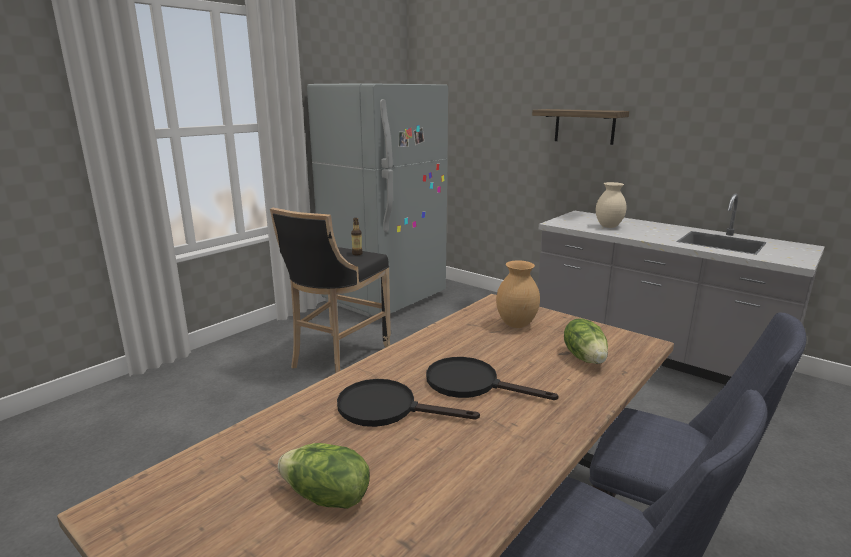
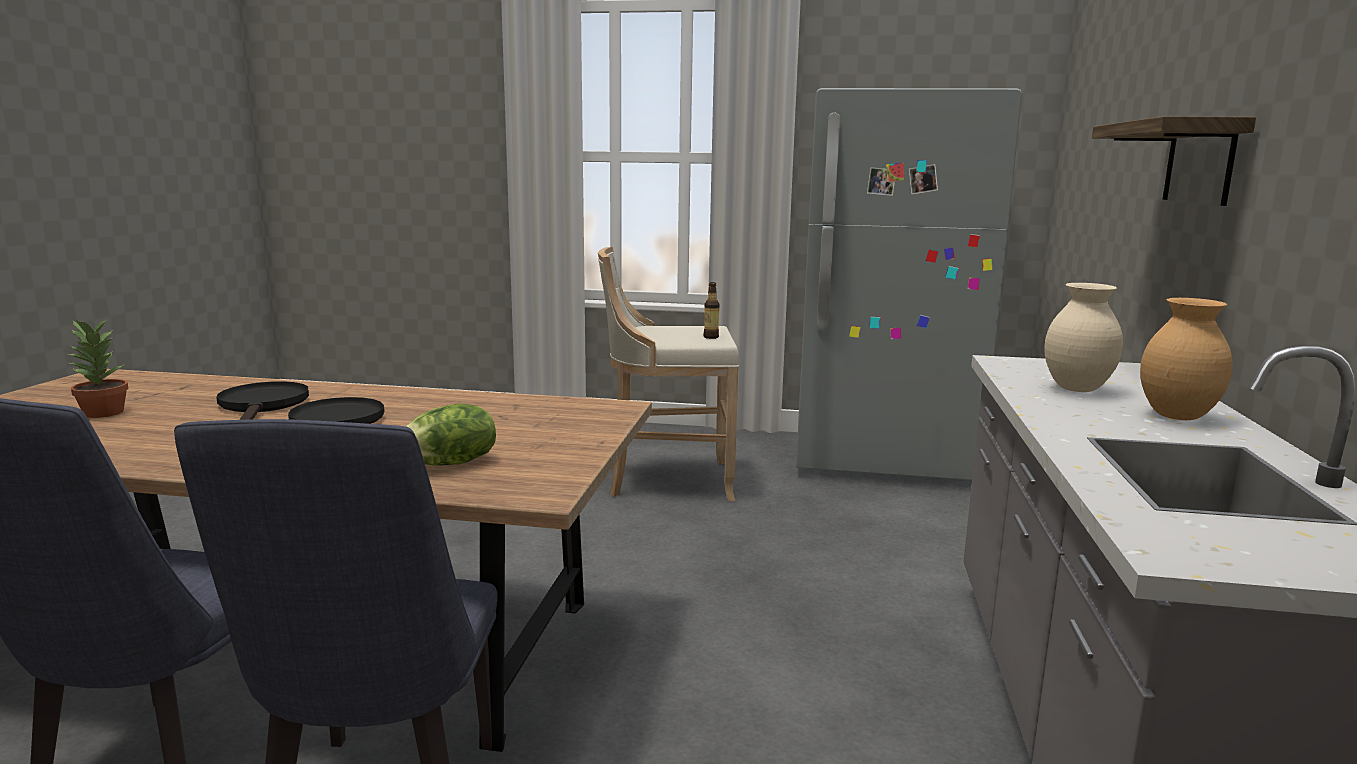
camera: 60 degrees right, 5 degrees down
black stool [270,208,391,373] -> beige stool [598,247,739,501]
lettuce [278,443,370,509] -> potted plant [67,320,129,418]
brown vase [496,261,540,328] -> brown vase moved to [1140,298,1233,420]

